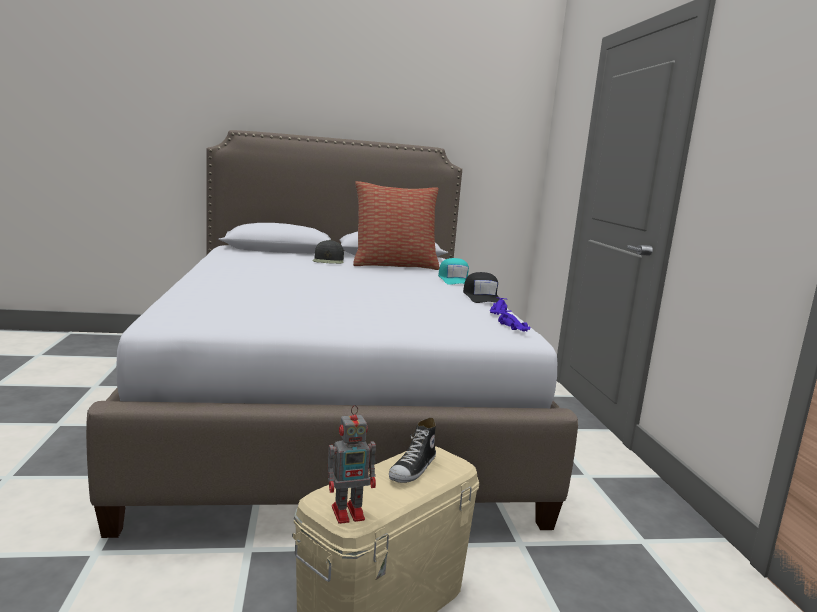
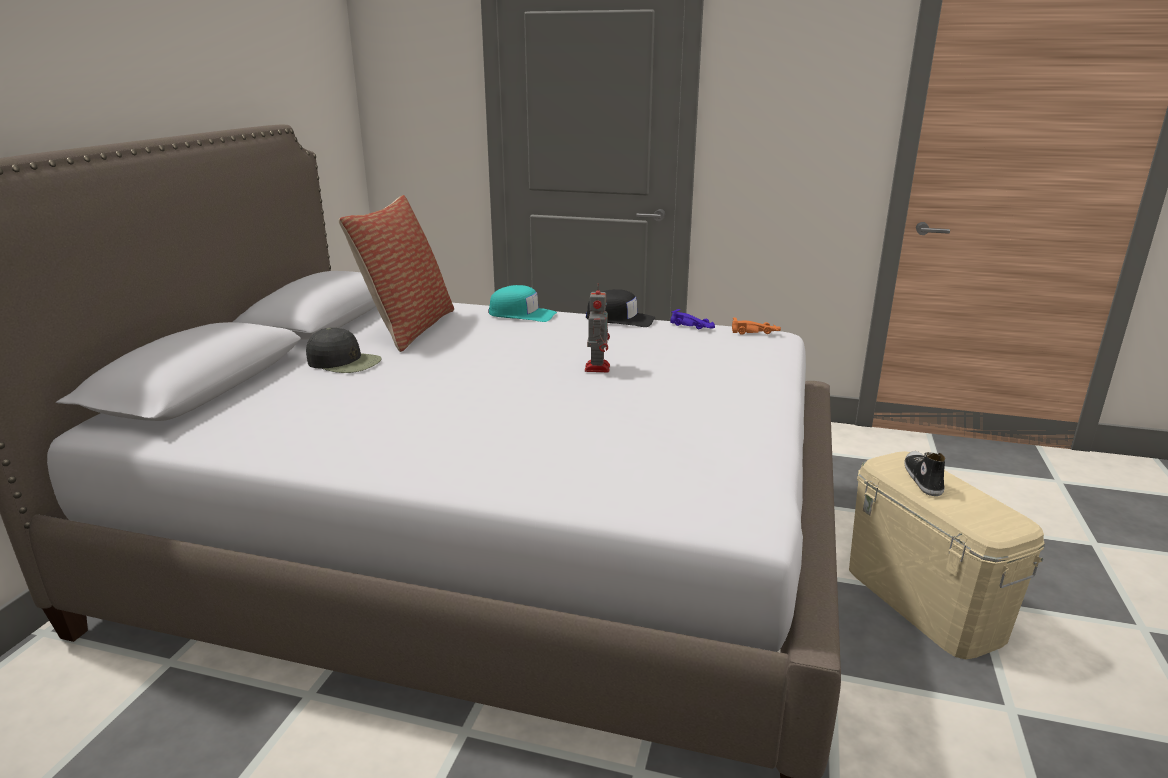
camera: 65 degrees left, 10 degrees up
toy robot [328,405,376,524] -> toy robot moved to [585,284,610,372]
shoe [389,418,436,483] -> shoe turned 135 degrees counterclockwise [904,451,945,496]
purple toy car [498,310,531,332] -> orange toy car [732,318,781,335]

